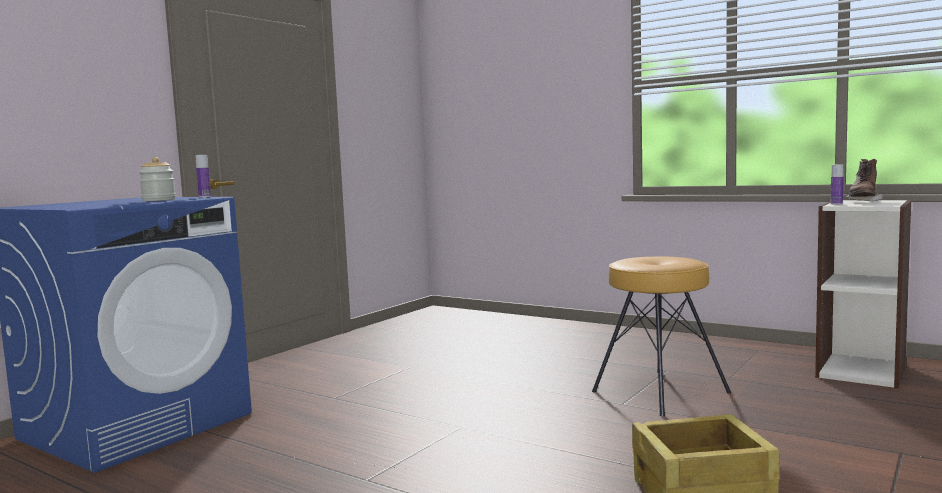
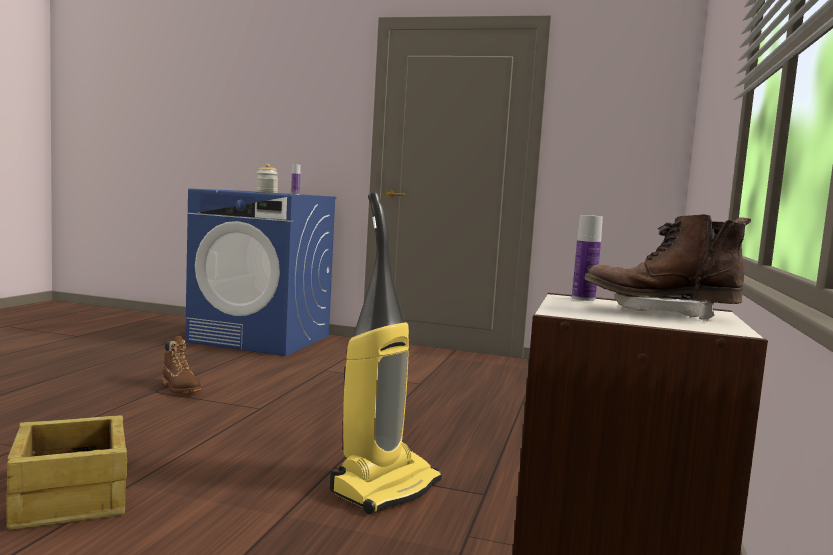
camera: 70 degrees right, 0 degrees up
brown stool [592,257,731,416] -> vacuum cleaner [330,192,442,514]
none -> brown boot [162,336,202,394]

